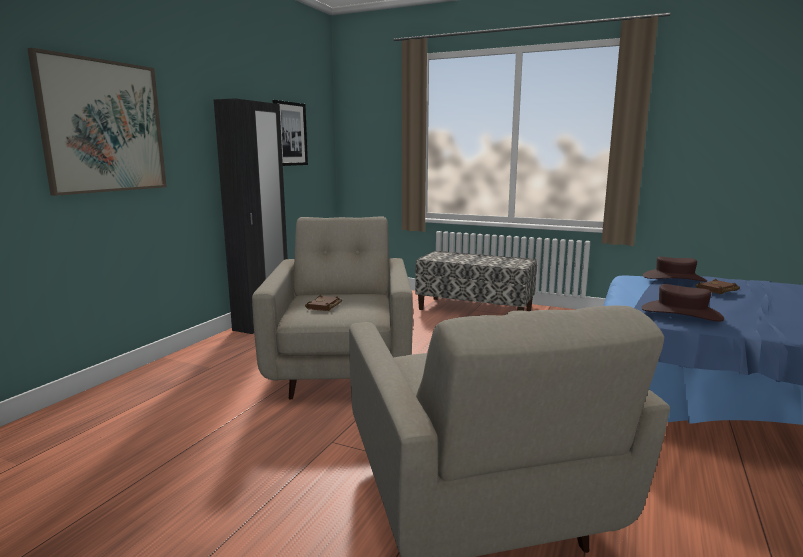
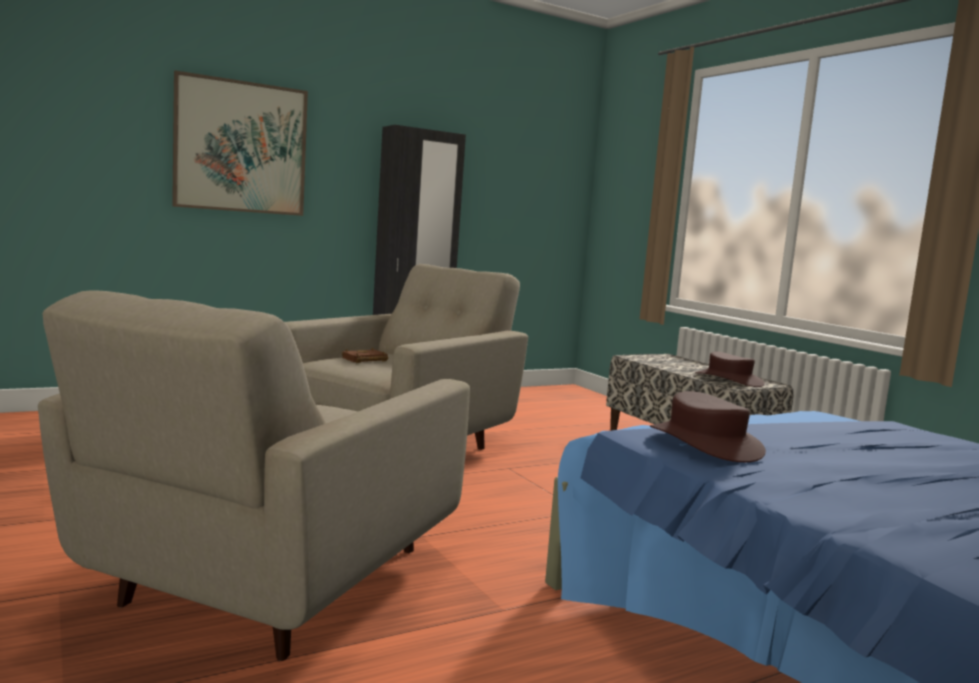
camera: 35 degrees right, 5 degrees down
picture [273,100,308,166] -> none
brown hat [643,257,707,282] -> brown hat moved to [695,352,765,387]
brown book [695,279,740,294] -> none

